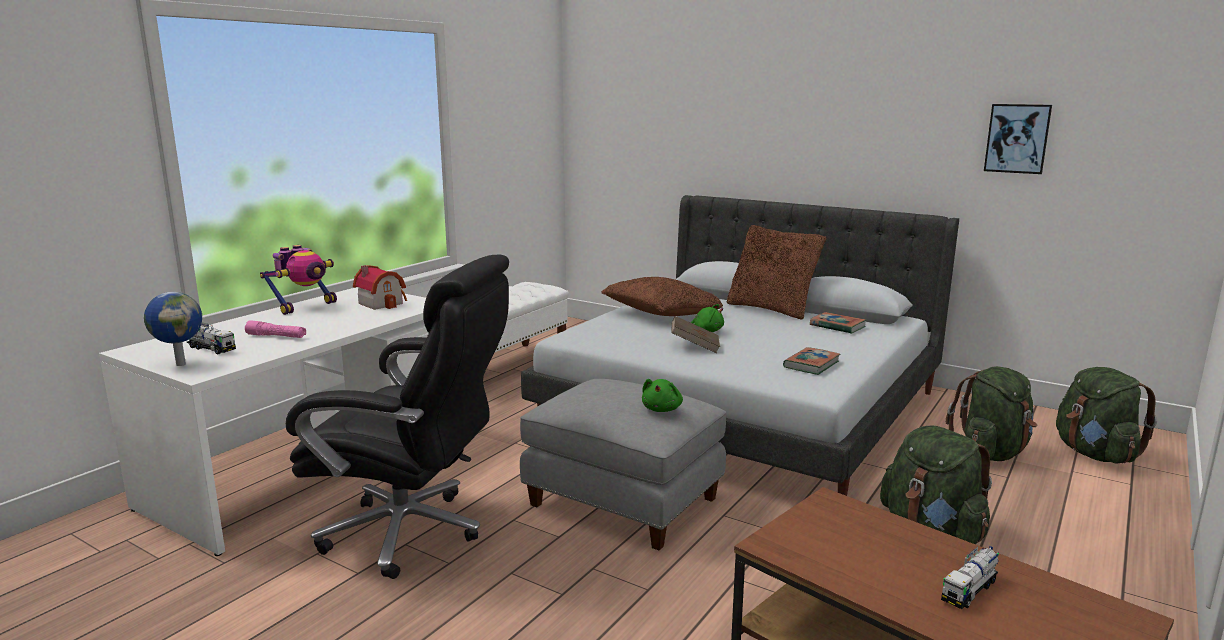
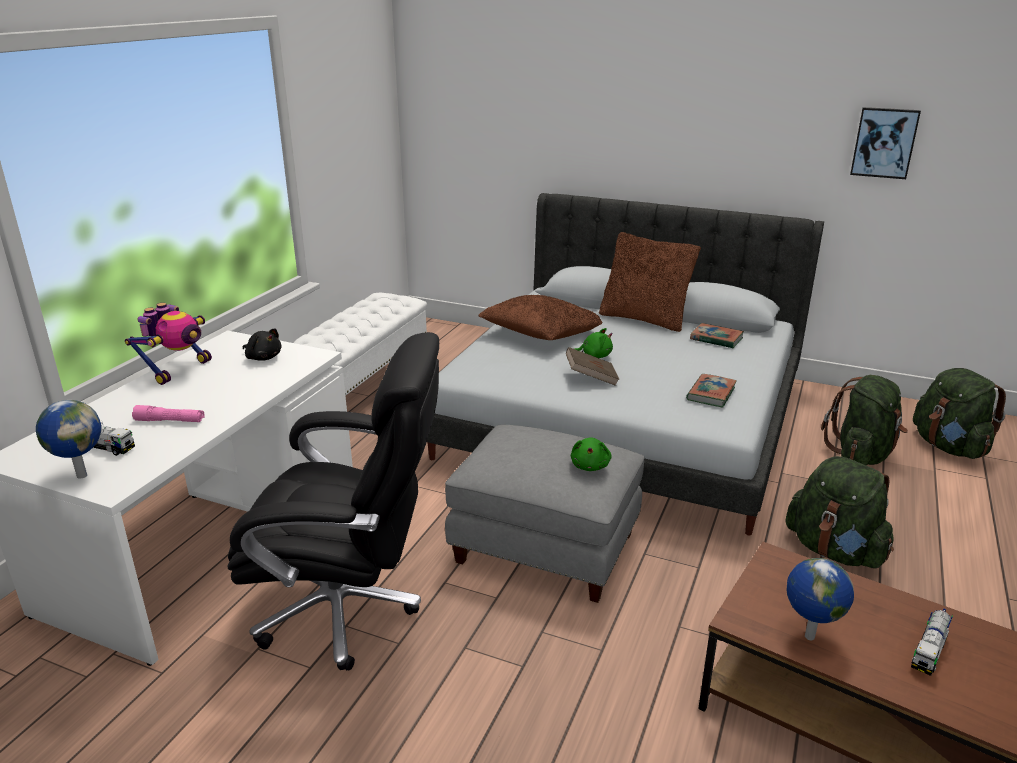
camera: 10 degrees left, 10 degrees up
toy house [353,265,407,310] -> black plush toy [243,329,281,361]
none -> globe [787,558,854,640]

